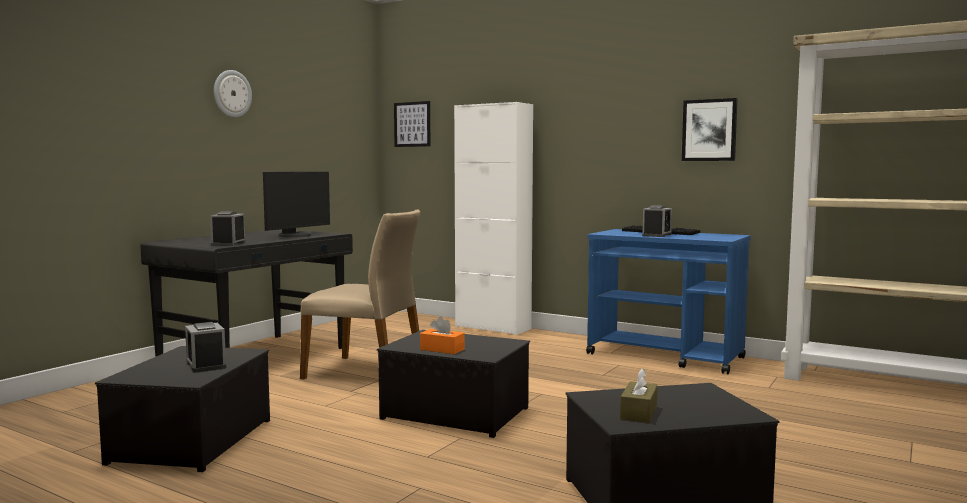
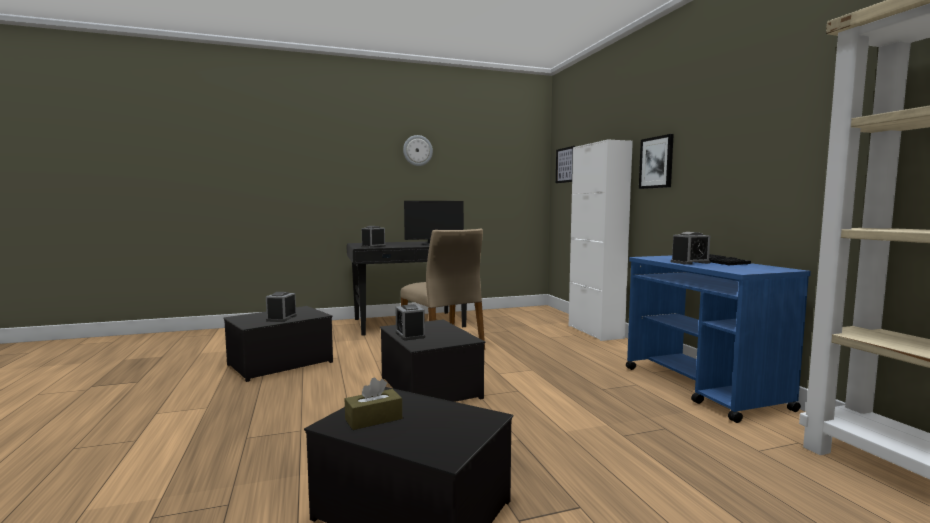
camera: 40 degrees right, 0 degrees up
orange tissue box [420,317,465,354] -> alarm clock [396,304,425,340]
picture [682,98,738,161] -> picture moved to [639,134,674,189]

